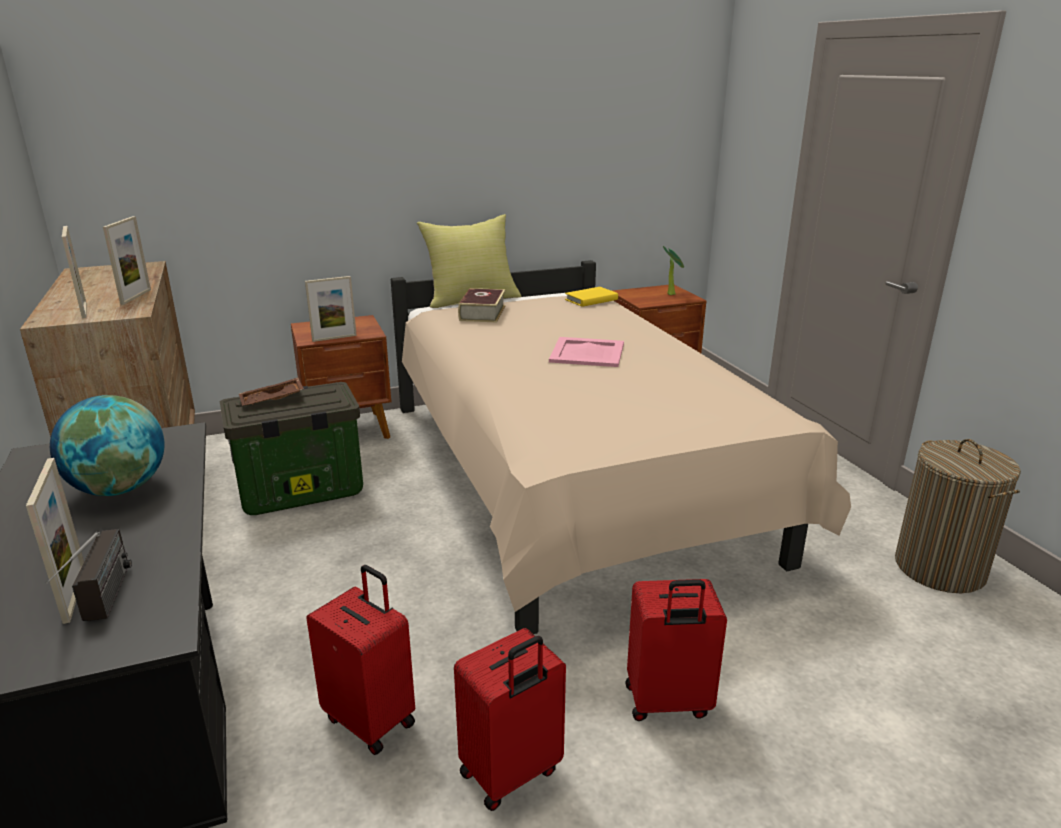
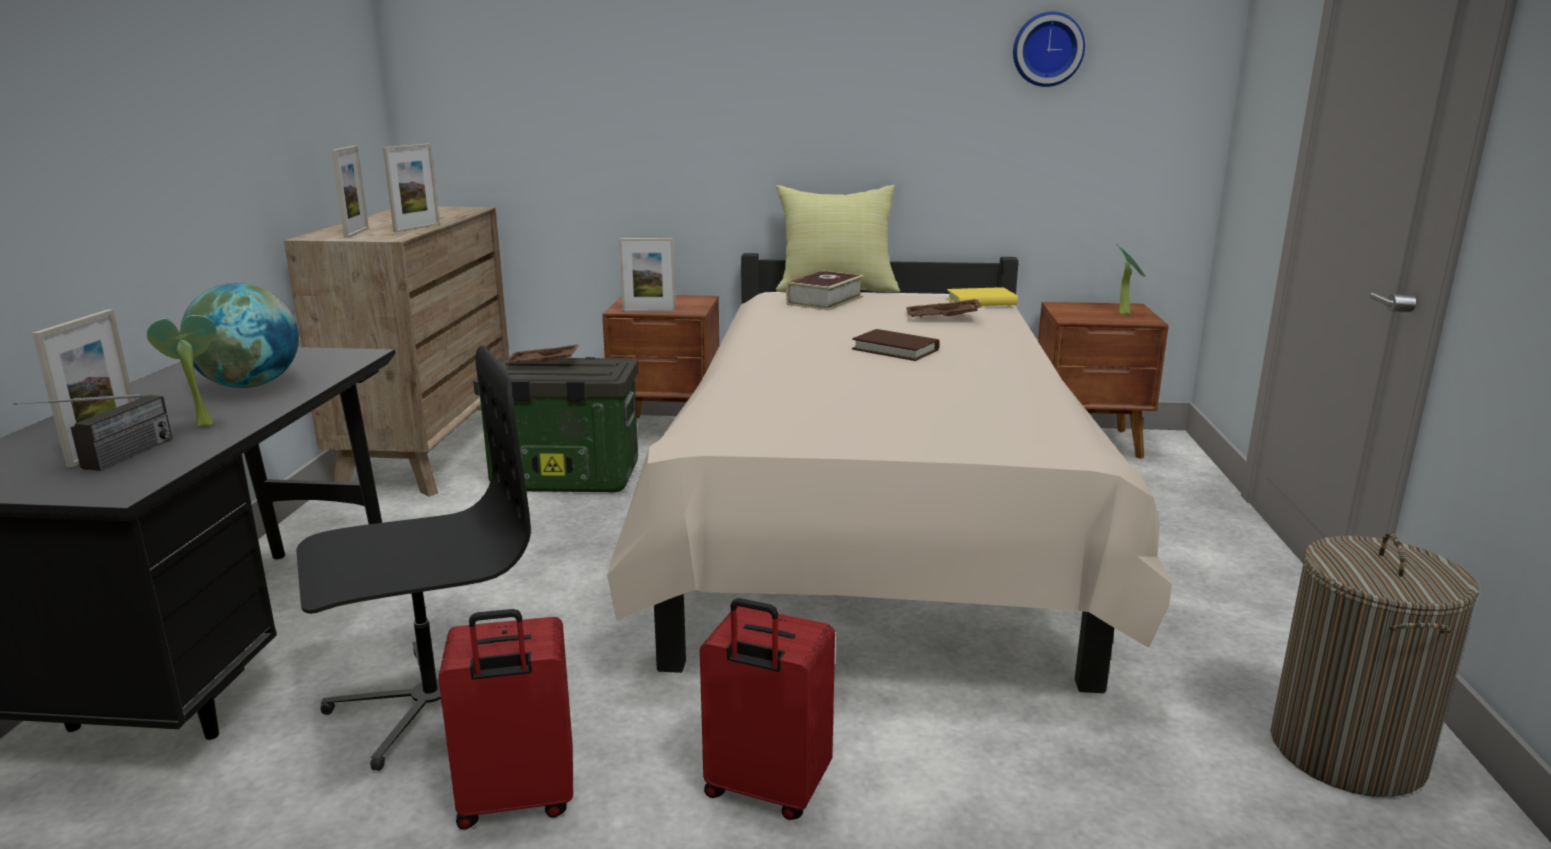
camera: 25 degrees right, 5 degrees down
red suitcase [306,565,415,755] -> black office chair [296,345,531,771]
pink tray [549,337,624,367] -> brown book [852,329,940,361]
none -> potted plant [147,315,216,427]
none -> brown tray [906,299,983,317]
none -> wall clock [1013,12,1085,87]

